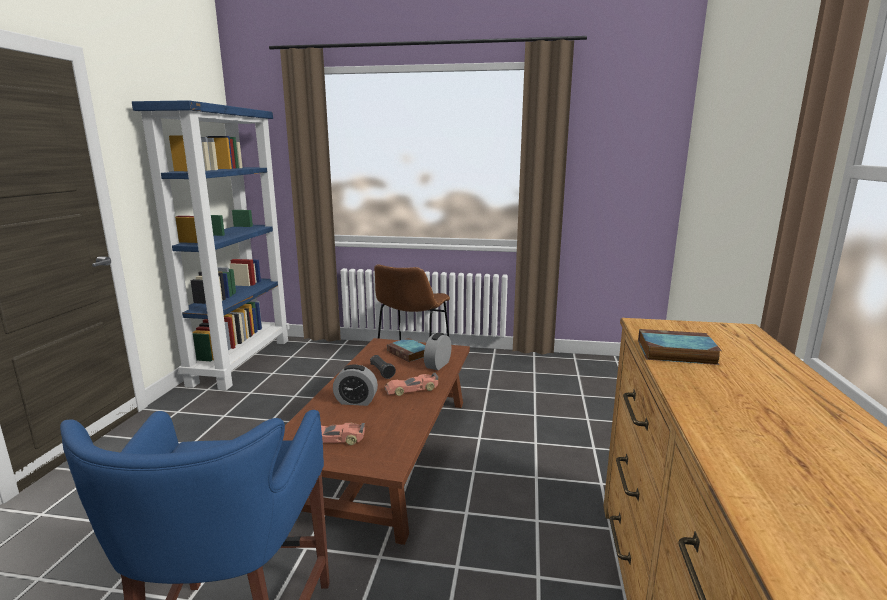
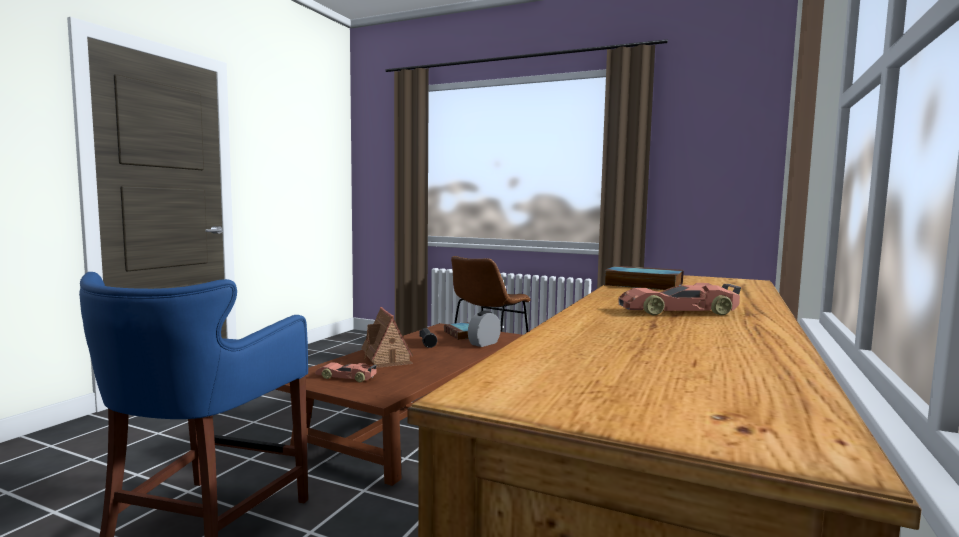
camera: 15 degrees right, 10 degrees down
blue bookcase [132,100,290,390] -> none
alarm clock [333,365,378,406] -> toy house [362,307,413,368]
toy car [385,373,439,396] -> toy car moved to [618,283,741,315]

